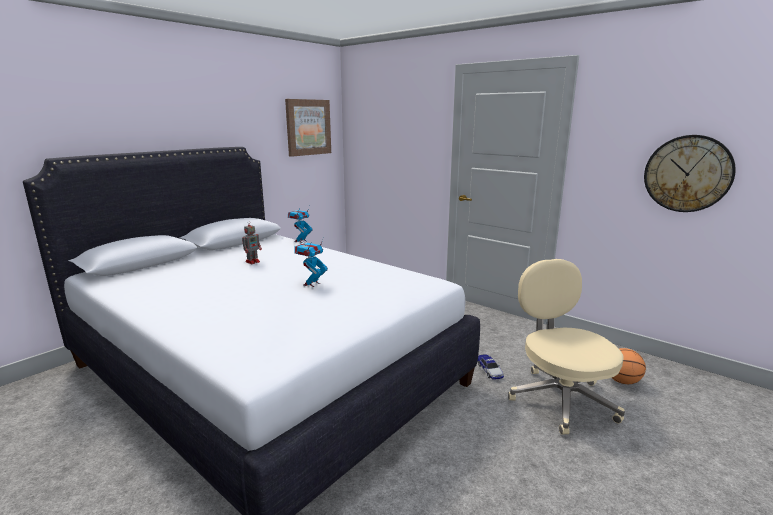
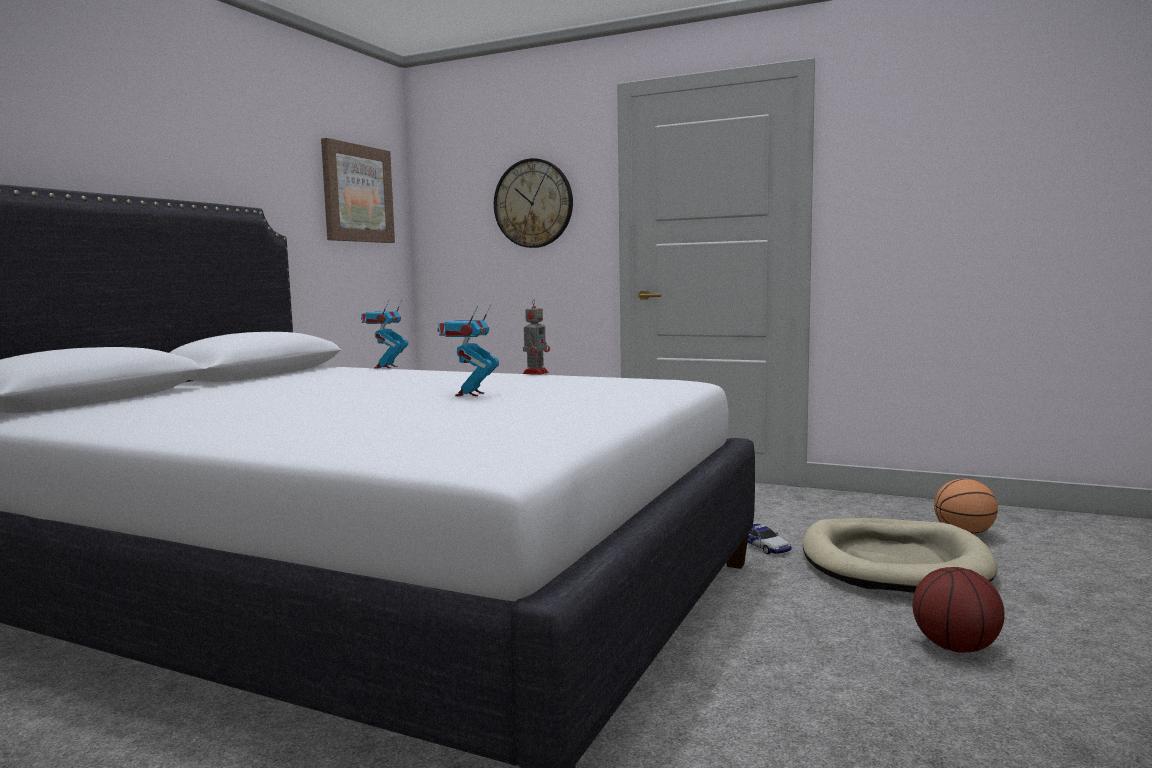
camera: 15 degrees left, 10 degrees down
toy robot [242,221,262,264] -> toy robot moved to [523,299,550,375]
beige office chair [508,259,625,435] -> beige dog bed [802,518,998,593]
wall clock [644,135,736,212] -> wall clock moved to [494,158,573,248]
none -> basketball [913,567,1005,653]

